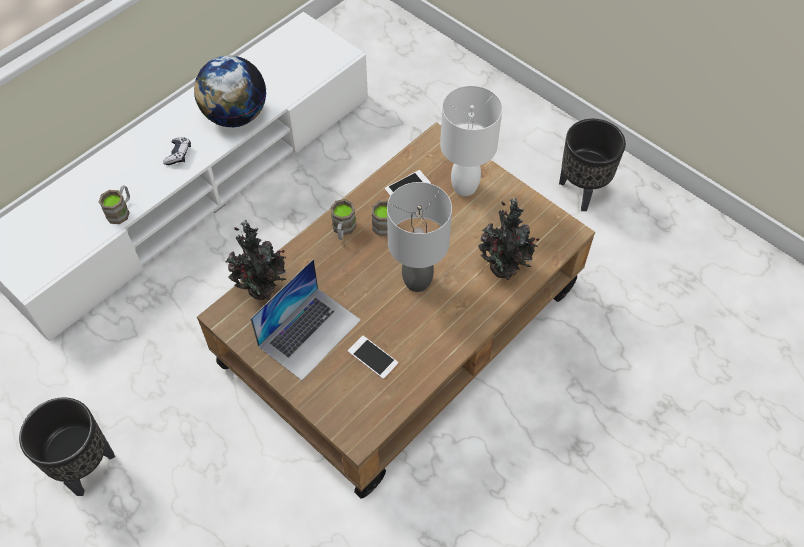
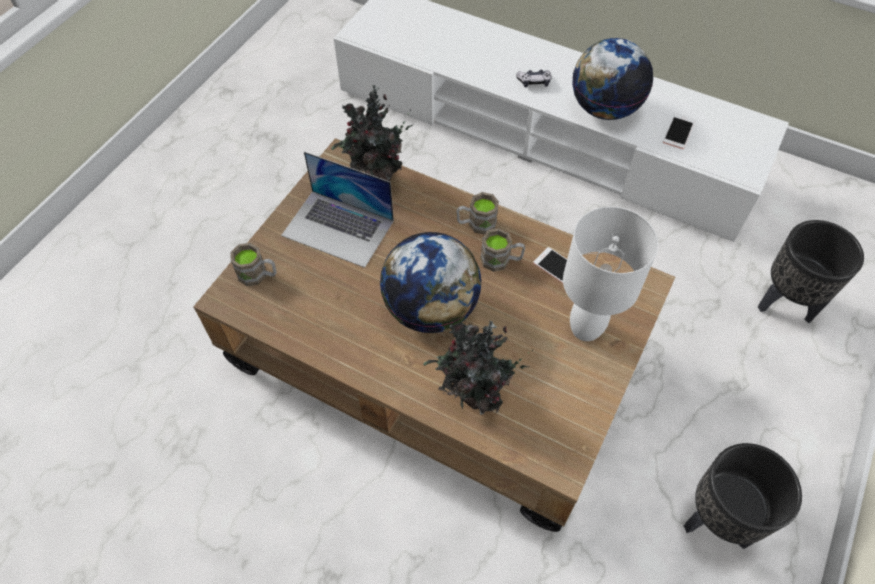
camera: 75 degrees right, 0 degrees up
black planter [19,397,115,496] -> black planter moved to [758,220,864,323]
brown mug [99,185,130,224] -> brown mug moved to [230,243,277,286]
phone [348,336,398,379] -> phone moved to [663,113,695,149]
grey table lamp [387,182,452,292] -> globe [380,232,482,333]

